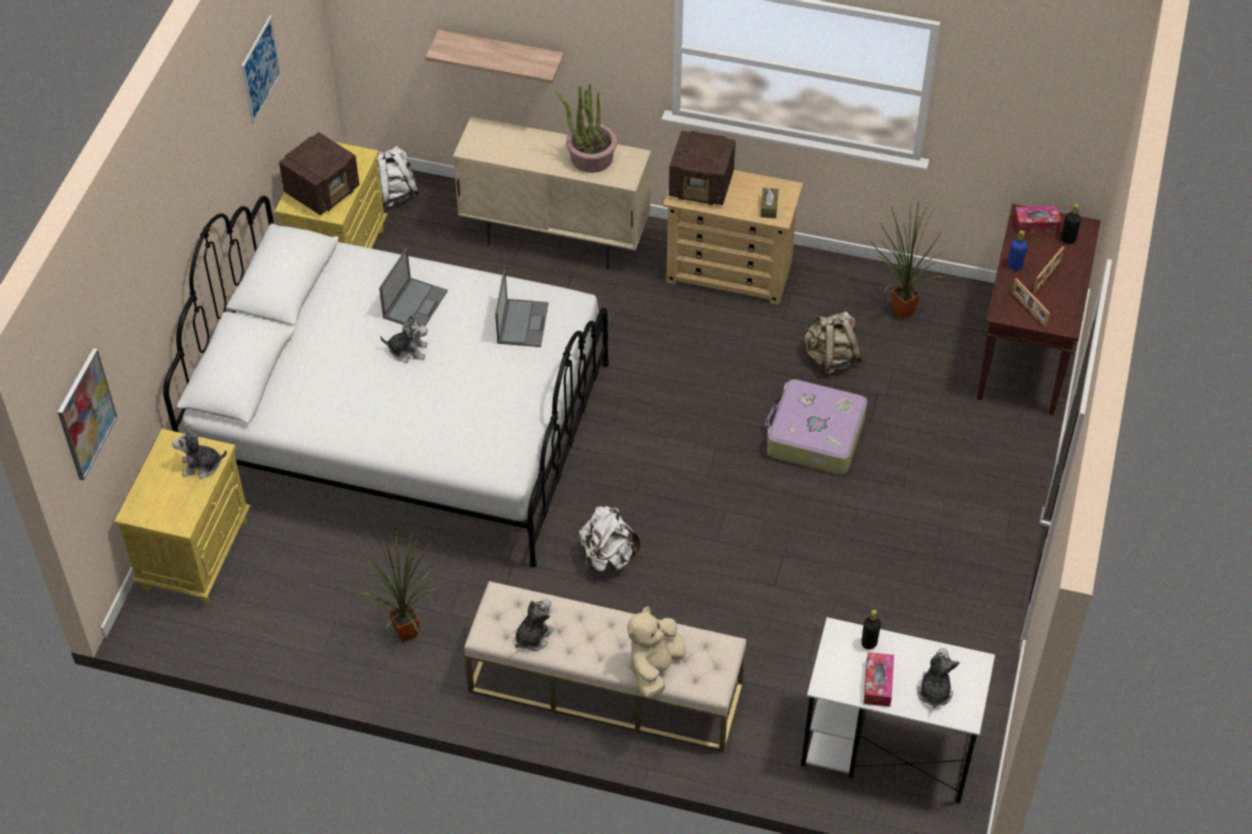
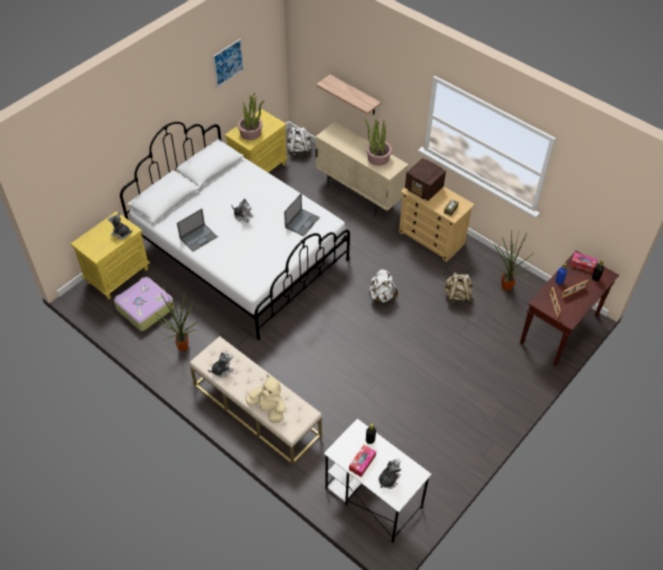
camera: 25 degrees right, 0 degrees up
picture [58,348,117,480] -> none
radio [279,132,359,215] -> potted plant [237,93,265,140]
laptop [379,248,448,326] -> laptop moved to [177,209,218,252]
white backpack [579,506,640,572] -> white backpack moved to [369,269,398,303]
beige plush toy [627,606,686,698] -> beige plush toy turned 75 degrees clockwise [245,375,285,423]
suitcase [764,379,867,475] -> suitcase moved to [114,277,174,331]

